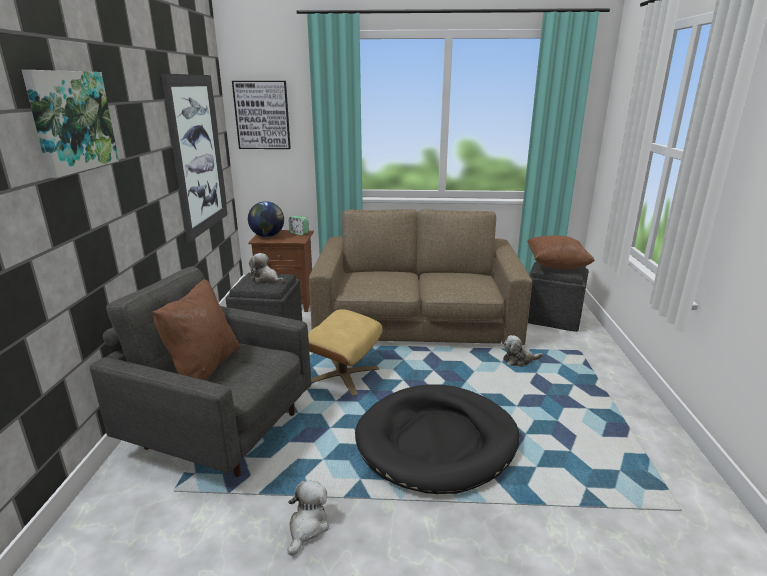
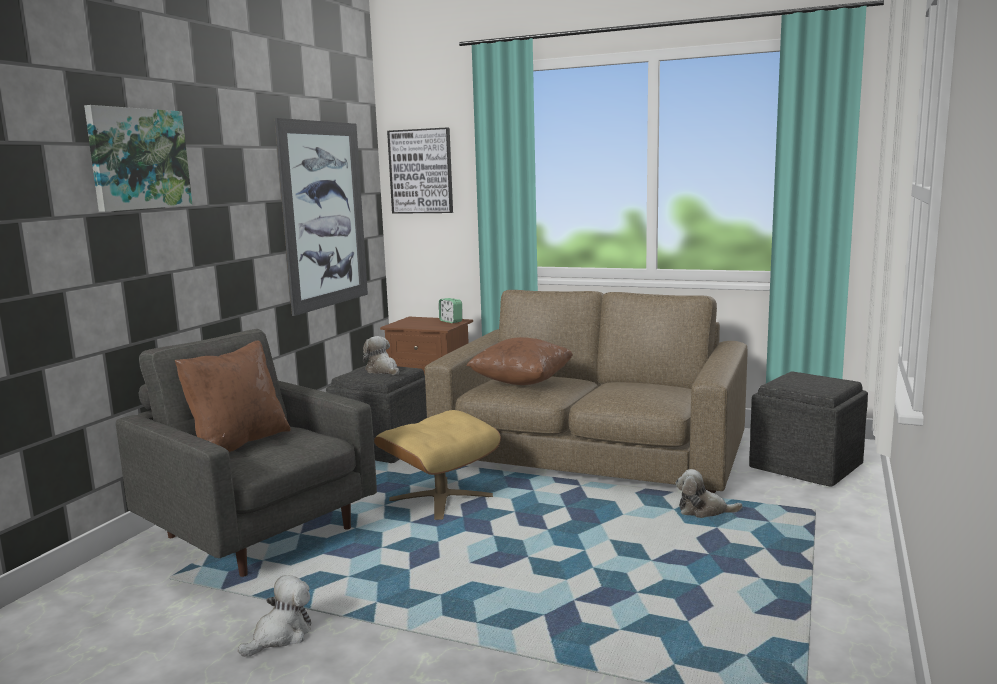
camera: 20 degrees right, 10 degrees down
globe [248,201,284,237] -> none
black dog bed [355,384,519,494] -> none
brown pillow [527,235,595,269] -> brown pillow moved to [467,337,573,385]

